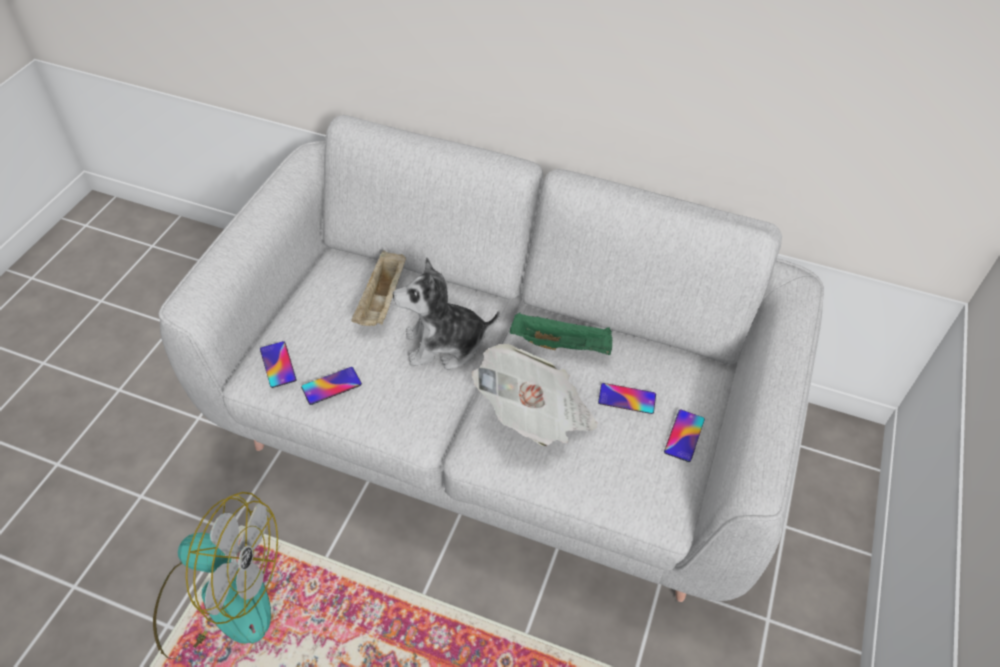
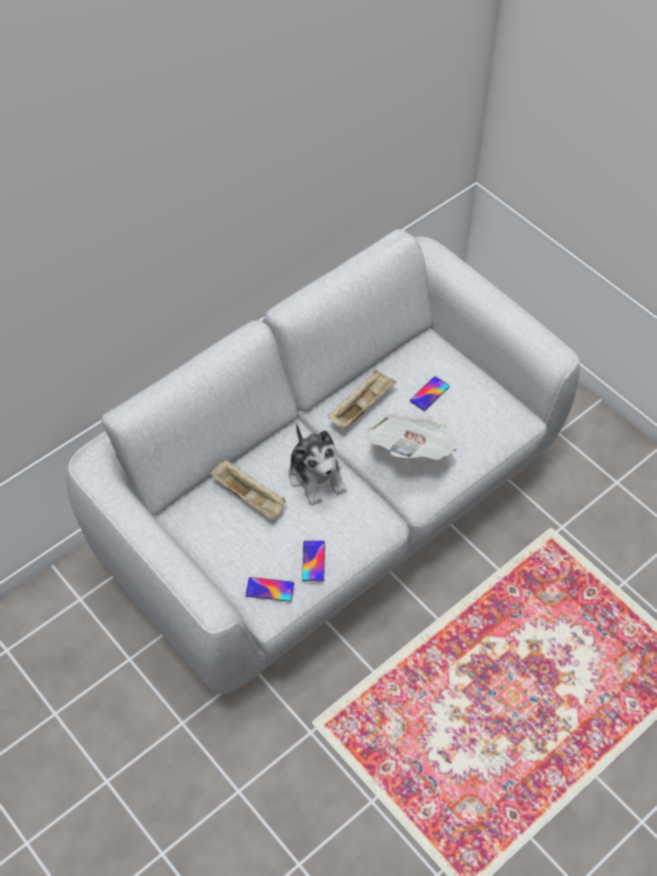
camera: 60 degrees left, 5 degrees up
fan [153,492,278,659] -> none
plush toy [393,257,500,370] -> plush toy turned 45 degrees counterclockwise [288,424,347,506]
green tray [510,313,612,355] -> beige tray [328,370,397,429]
phone [664,410,705,462] -> none

